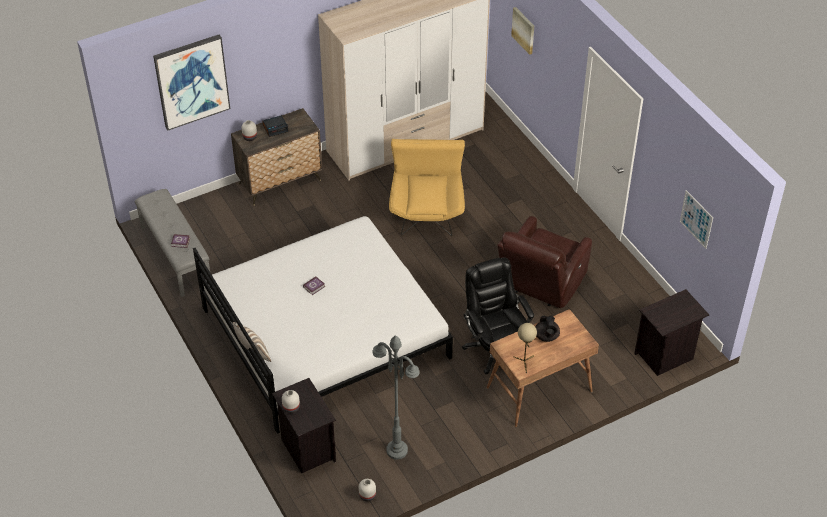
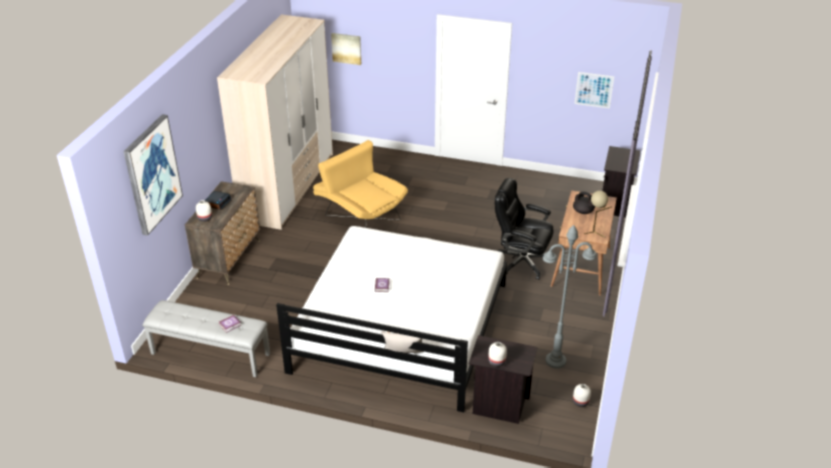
camera: 45 degrees left, 10 degrees down
brown armchair [498,216,592,308] -> none

